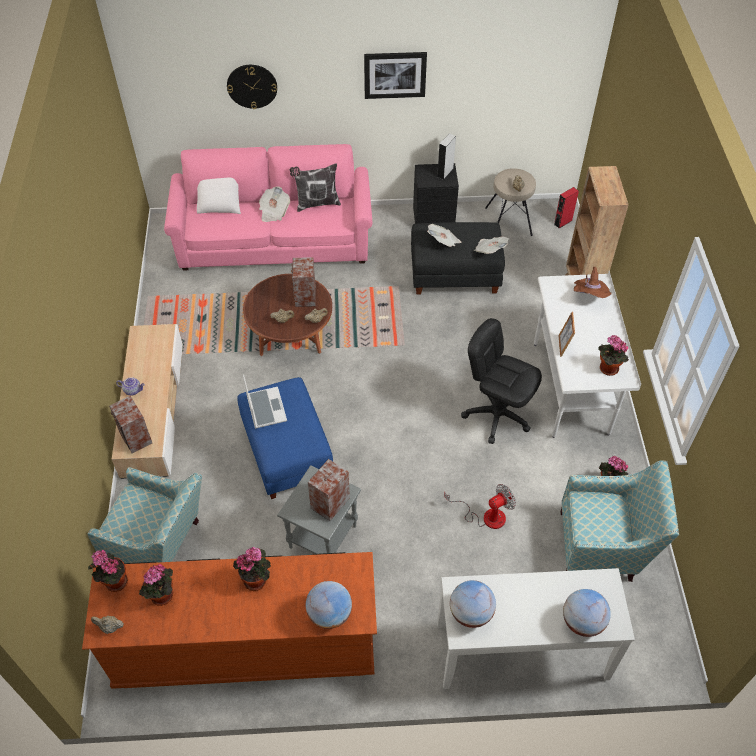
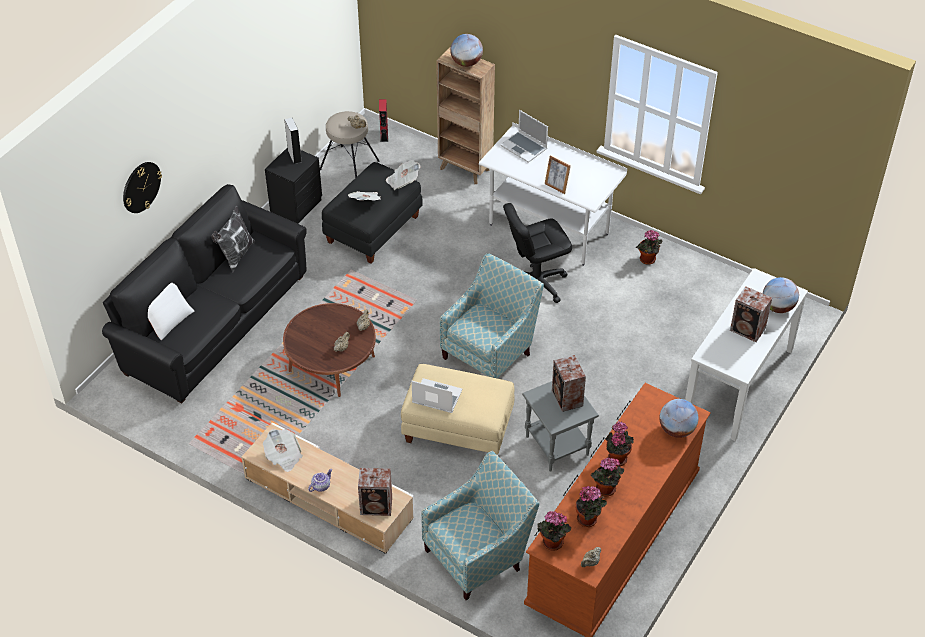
camera: 55 degrees left, 5 degrees down
pink sofa [164,144,372,271] -> black sofa [102,184,307,404]
blue ottoman [237,377,333,499] -> beige ottoman [401,364,514,455]
newspaper [259,186,290,222] -> newspaper moved to [263,429,303,472]
speaker [291,257,316,307] -> speaker moved to [730,286,772,342]
picture [364,52,427,99] -> none
fan [444,484,516,529] -> none
globe [450,580,496,628] -> globe moved to [450,34,483,67]
armchair [561,461,679,582] -> armchair moved to [440,253,544,379]
brown hat [574,267,612,298] -> laptop [500,110,548,163]
potted plant [598,335,629,376] -> potted plant moved to [591,457,624,497]

